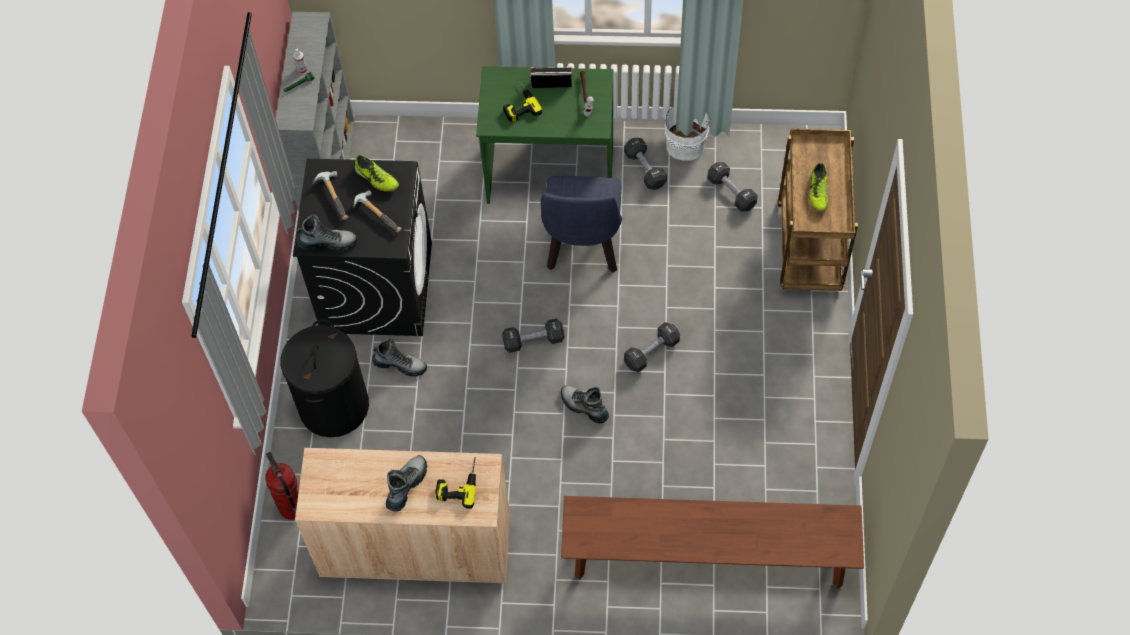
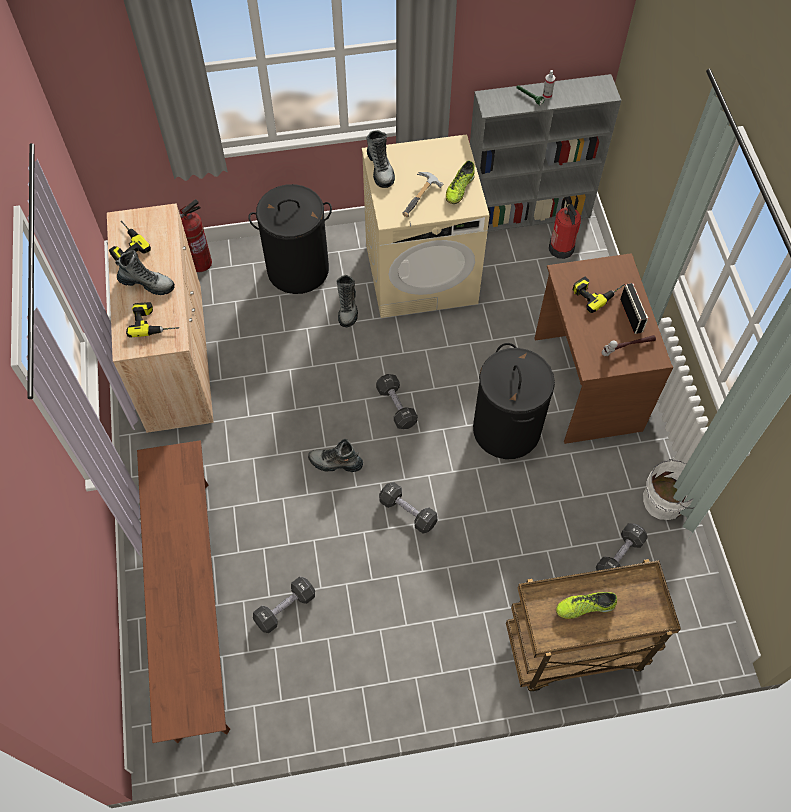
camera: 75 degrees right, 0 degrees up
black washing machine [293,159,432,336] -> beige washing machine [362,134,489,318]
hammer [313,171,349,220] -> none
green desk [476,66,613,204] -> brown desk [534,253,673,444]
blue chair [541,176,622,273] -> black laundry basket [473,343,555,459]
boot [561,386,609,424] -> boot turned 105 degrees counterclockwise [308,439,363,472]
black dumbbell [624,137,667,190] -> black dumbbell moved to [253,577,315,633]
none -> power drill [109,221,151,260]
none -> fire extinguisher [549,197,581,259]

